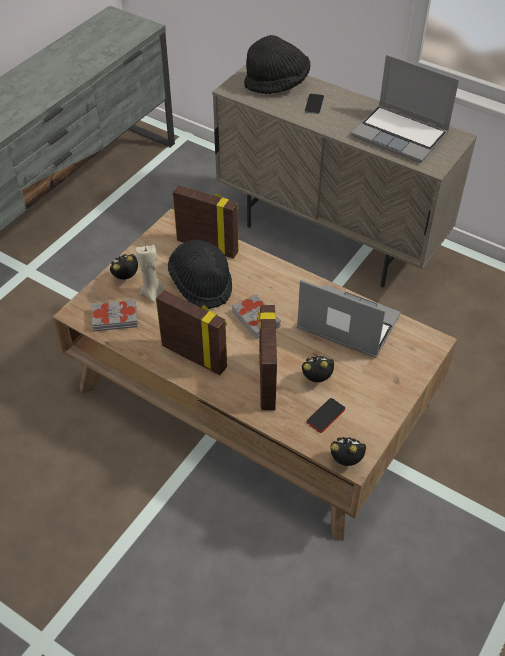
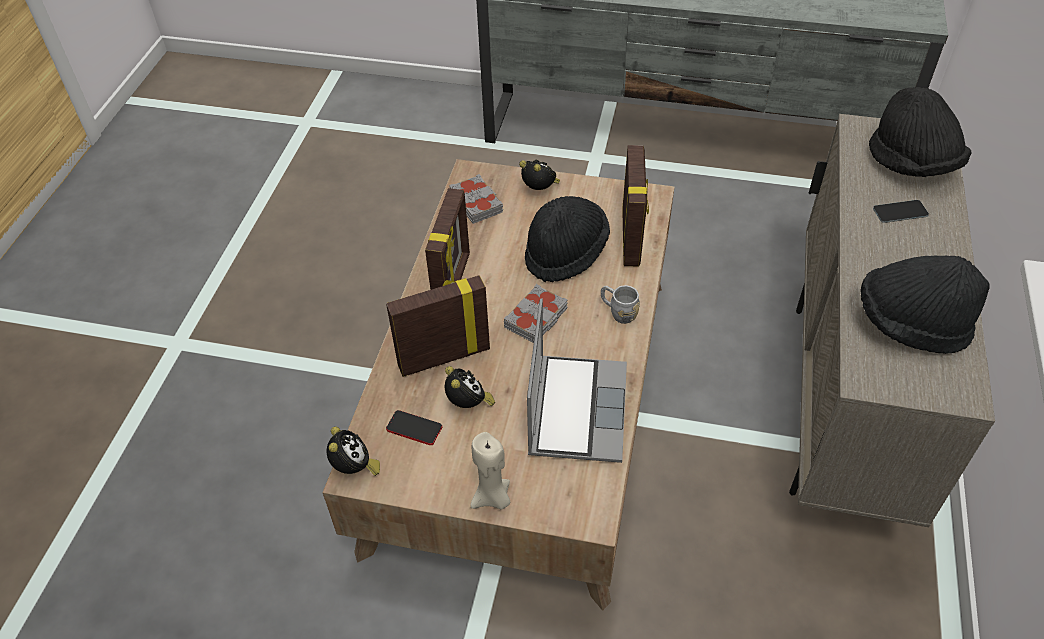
camera: 70 degrees right, 0 degrees up
beige candle [136,245,164,302] -> beige candle moved to [471,432,510,509]
laptop [352,55,459,163] -> black hat [860,256,990,354]
none -> grey mug [601,285,640,324]

